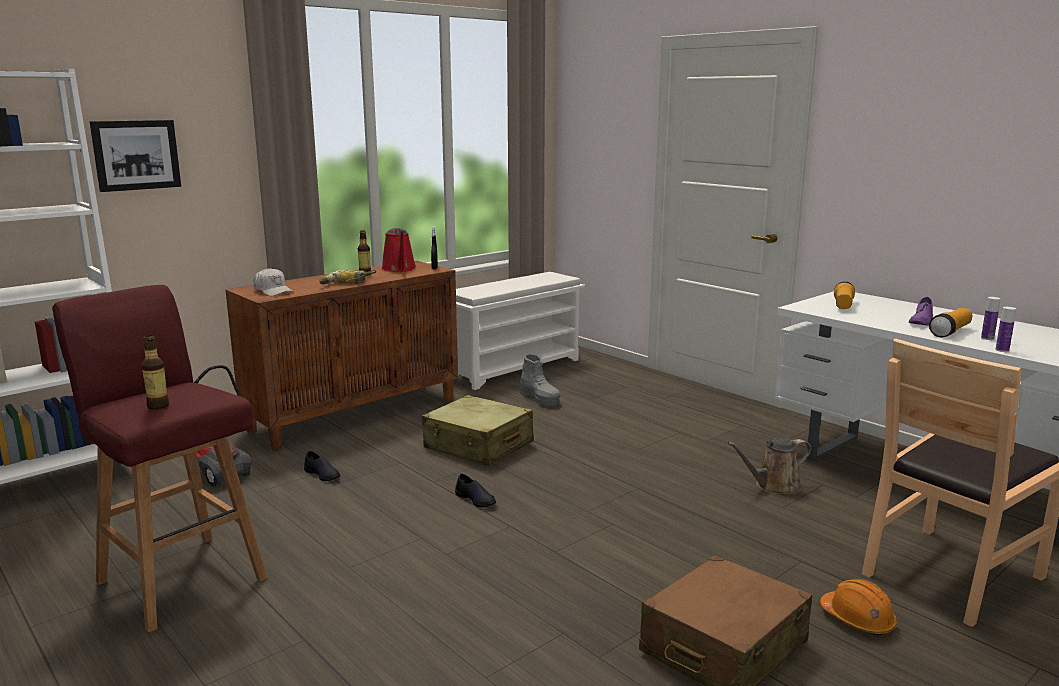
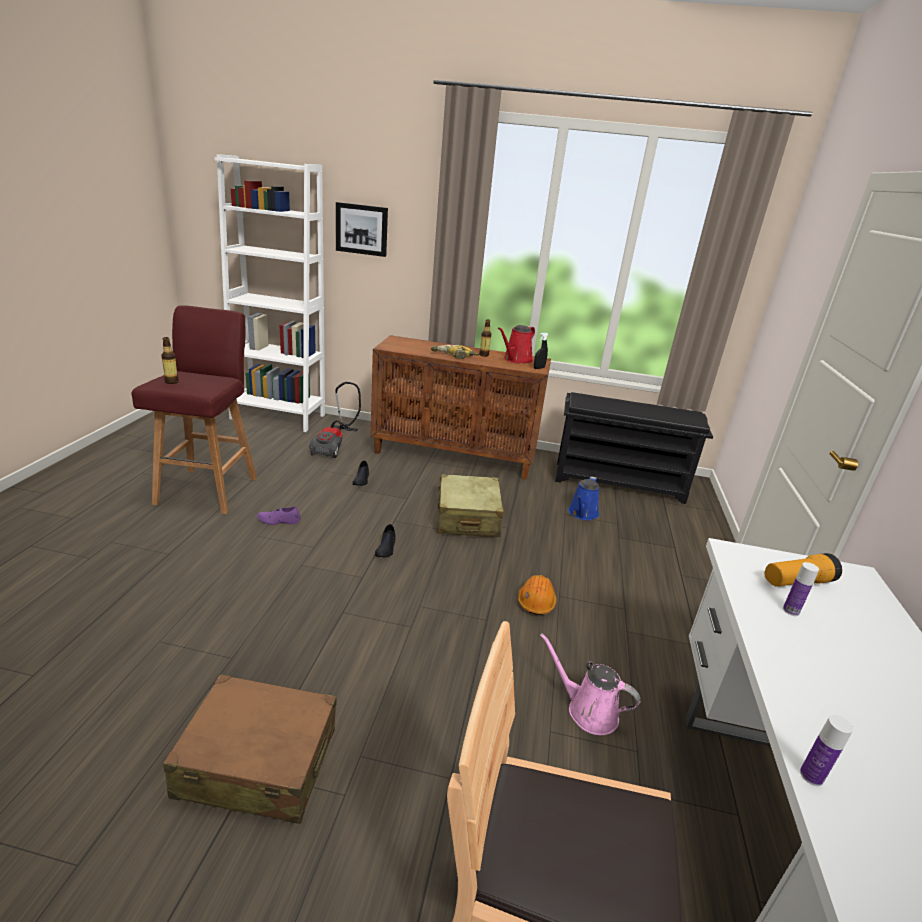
camera: 50 degrees right, 10 degrees up
white cap [253,268,294,296] -> none
white shoe rack [456,272,585,390] -> black shoe rack [555,392,713,504]
grey boot [520,354,560,405] -> blue watering can [568,476,599,520]
brown watering can [728,437,811,495] -> pink watering can [540,633,641,735]
orange hard hat [820,579,898,635] -> orange hard hat moved to [518,575,557,615]
purple shoe [909,297,933,326] -> purple shoe moved to [257,506,301,525]
flashlight [929,308,972,338] -> none
bottle [981,297,1000,340] -> bottle moved to [783,562,819,616]

